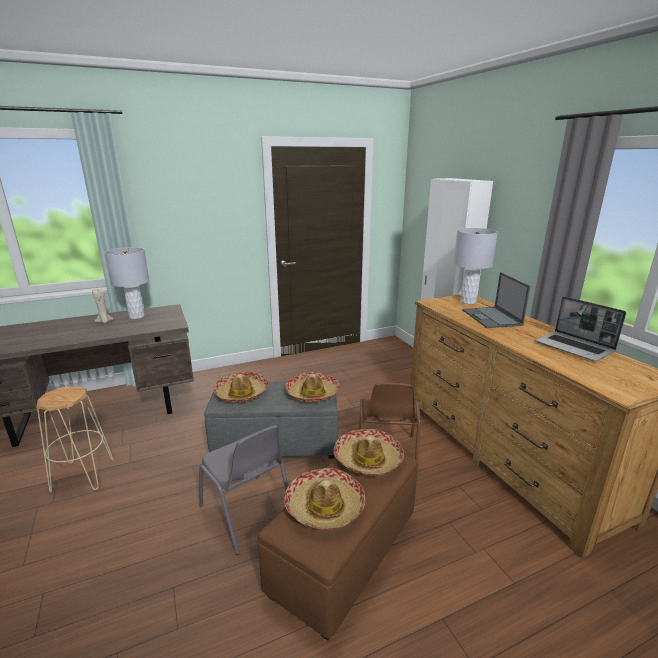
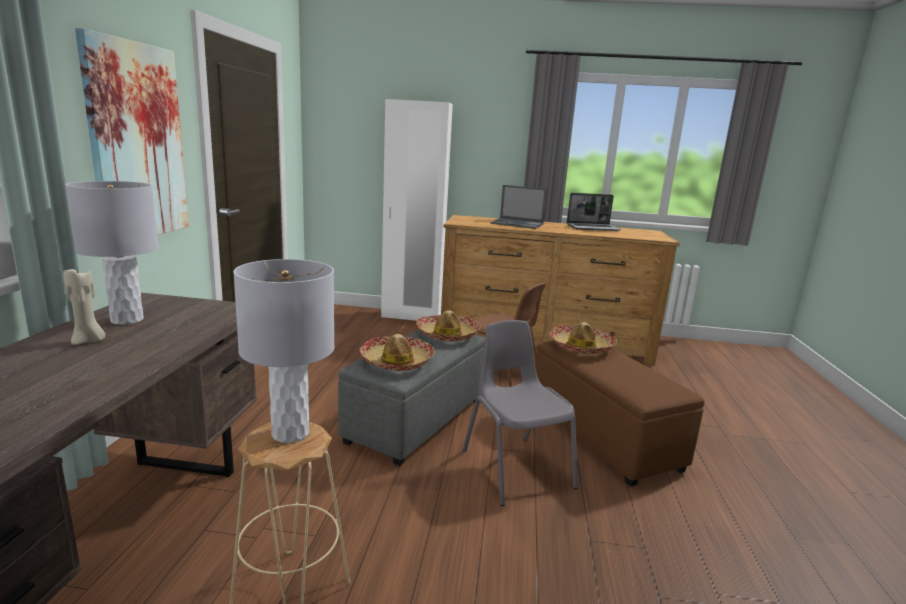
camera: 60 degrees left, 5 degrees down
grey chair [199,425,288,555] -> grey chair turned 105 degrees counterclockwise [463,320,578,506]
hat [284,468,365,530] -> none
grey table lamp [454,228,498,304] -> grey table lamp moved to [233,259,334,443]
none -> picture [75,28,189,235]

